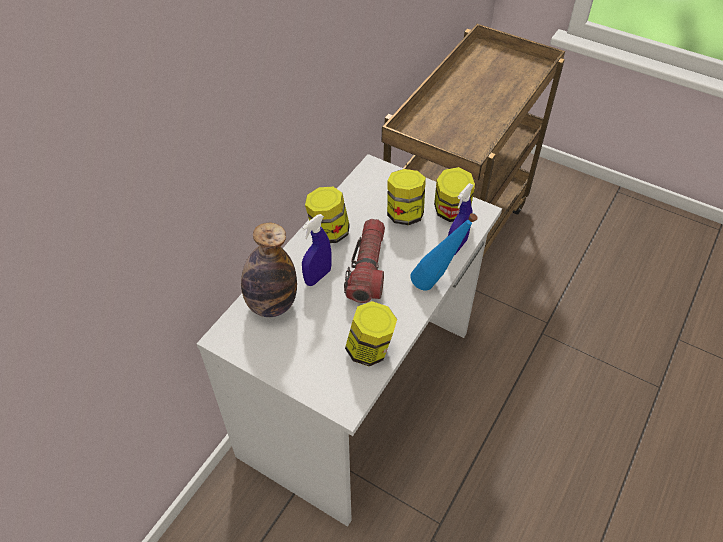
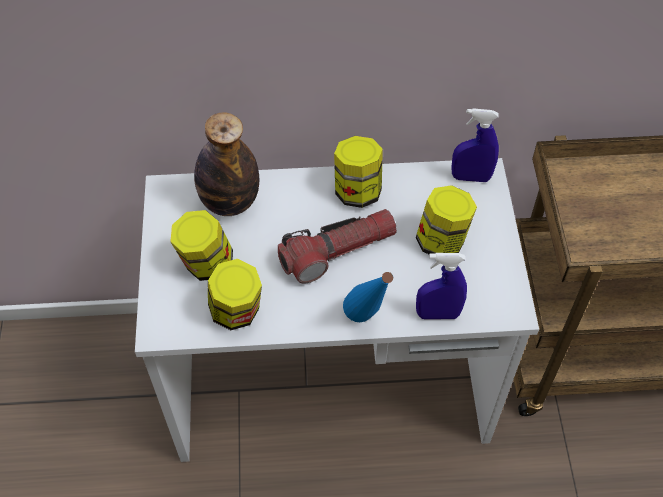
camera: 55 degrees right, 5 degrees up
blue spray bottle [302,214,332,286] -> blue spray bottle moved to [451,108,499,182]
jar [434,167,475,222] -> jar moved to [170,210,233,281]

